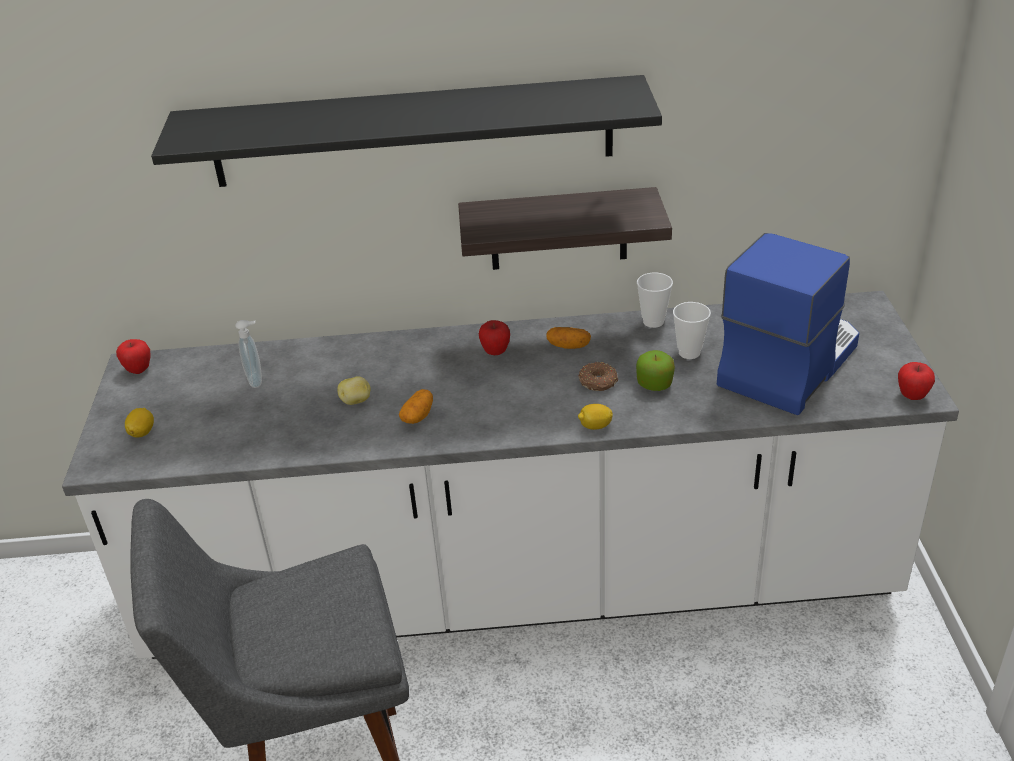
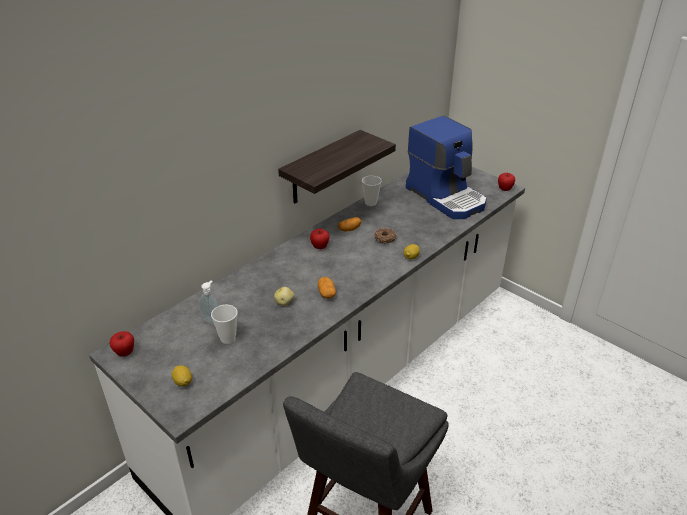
camera: 45 degrees left, 0 degrees up
black shelf [151,75,662,187] -> none
apple [636,350,675,391] -> none
cup [673,302,711,359] -> cup moved to [211,305,238,344]
coffee machine [717,233,859,415] -> coffee machine turned 150 degrees clockwise [406,116,487,219]

